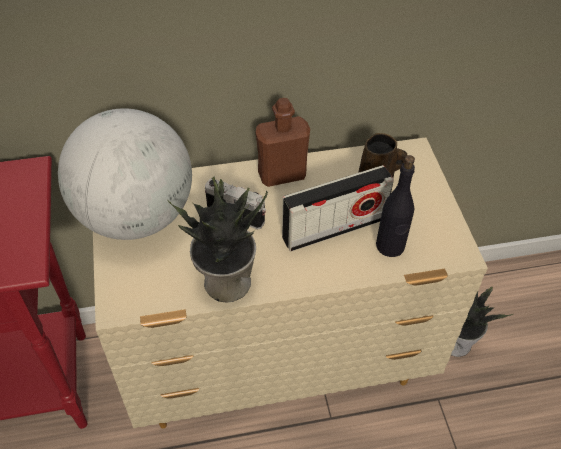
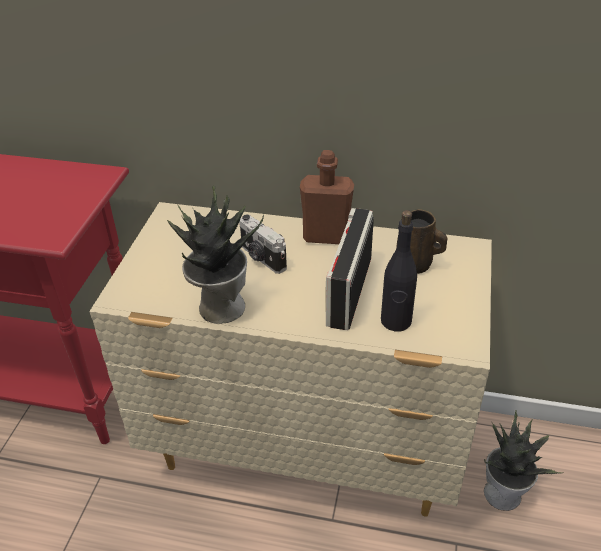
camera: 25 degrees right, 10 degrees down
globe [58,108,192,240] -> none
radio [282,165,394,251] -> radio turned 105 degrees clockwise [326,208,374,330]

